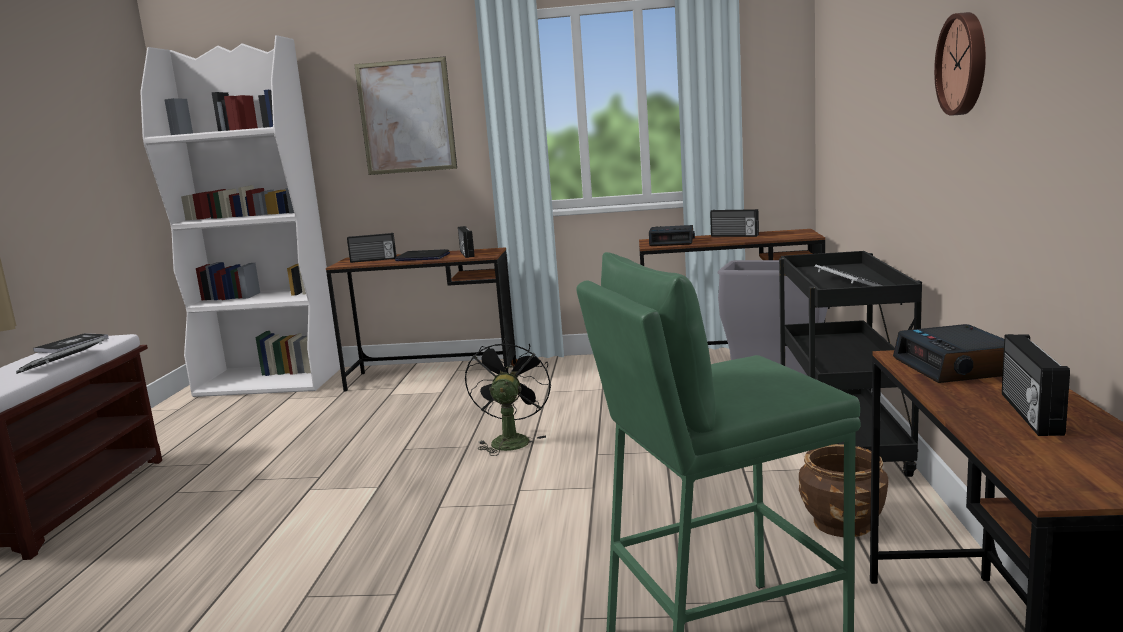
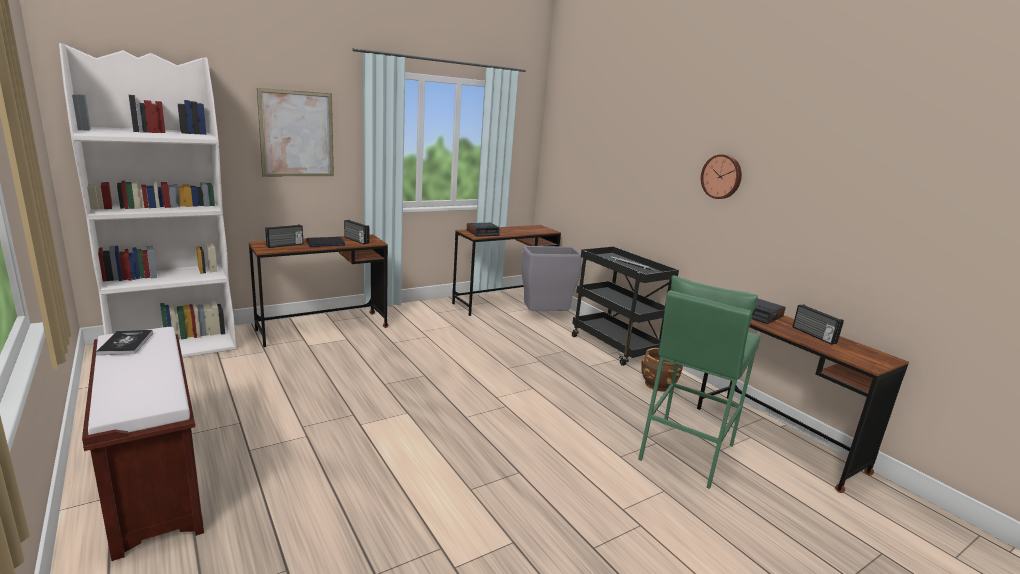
camera: 40 degrees left, 5 degrees up
keyboard [16,337,105,374] -> none
black fan [465,338,551,456] -> none
radio [710,209,759,237] -> none

